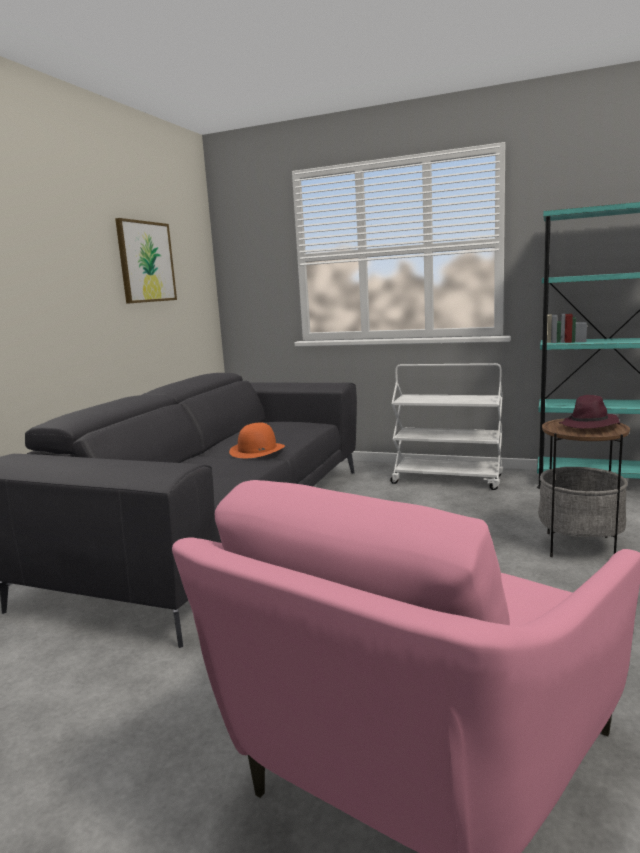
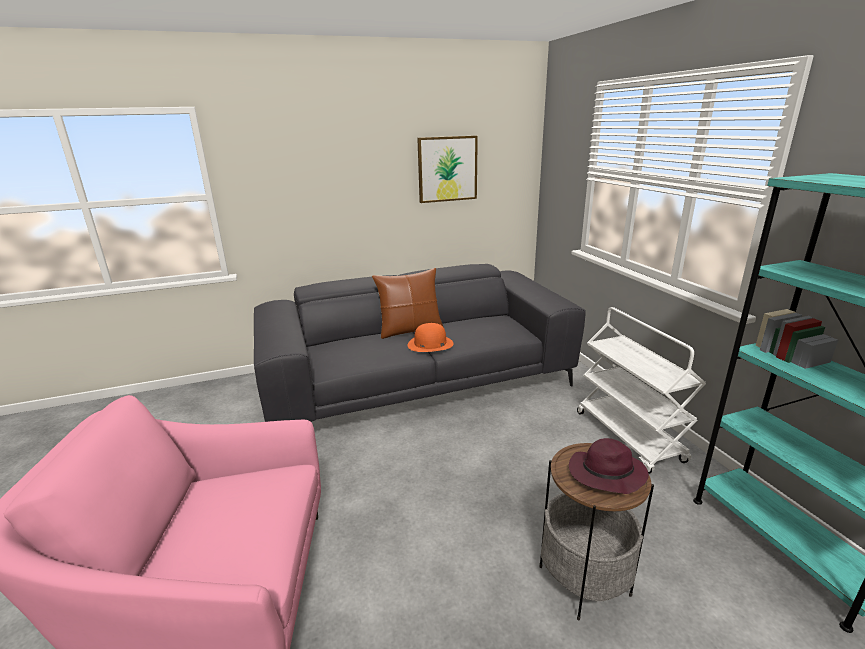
camera: 50 degrees right, 10 degrees up
none -> brown pillow [372,268,443,339]

